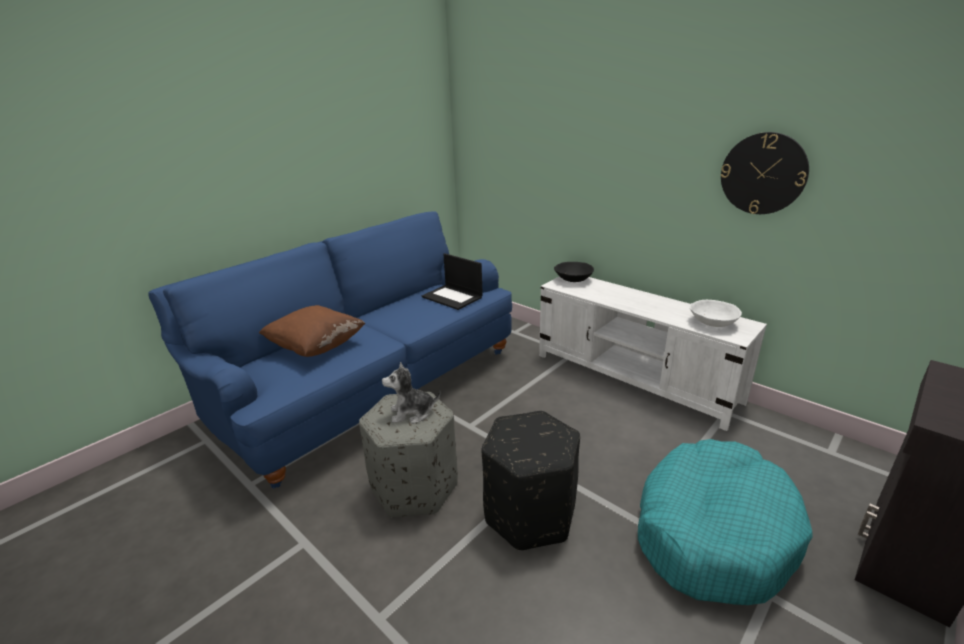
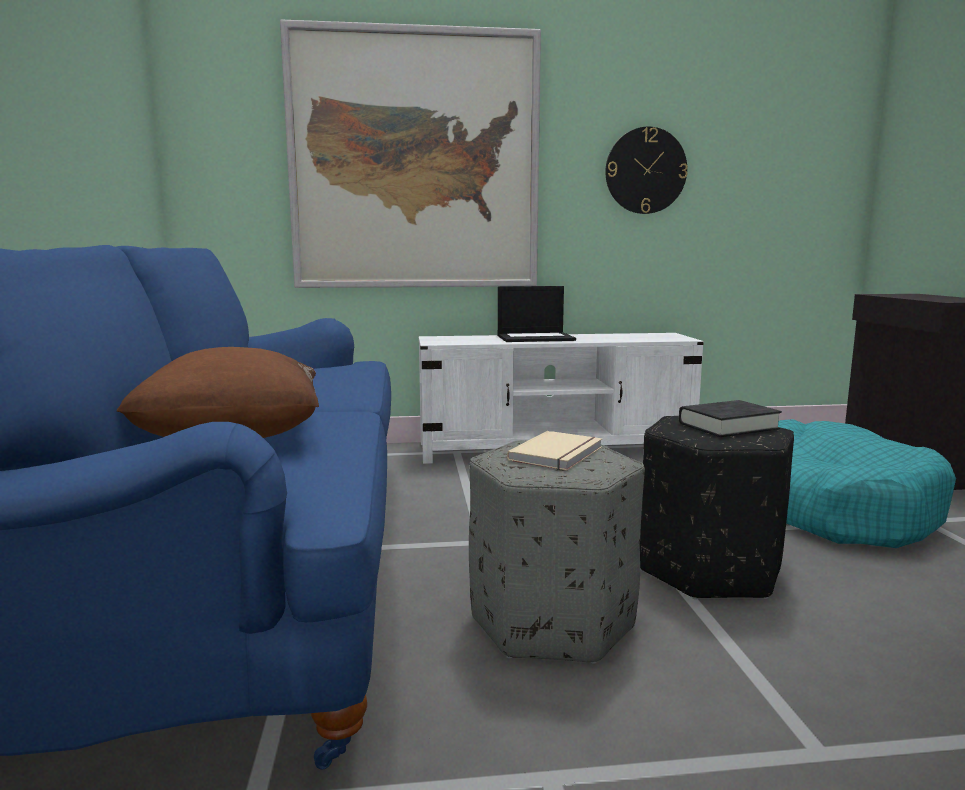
camera: 50 degrees left, 15 degrees down
plush toy [382,362,441,424] -> beige book [507,431,602,471]
laptop [422,253,483,310] -> laptop moved to [497,286,576,342]
black bowl [554,262,594,282] -> none
white bowl [689,300,742,327] -> none
none -> picture [280,20,541,288]
none -> black book [679,400,782,437]

